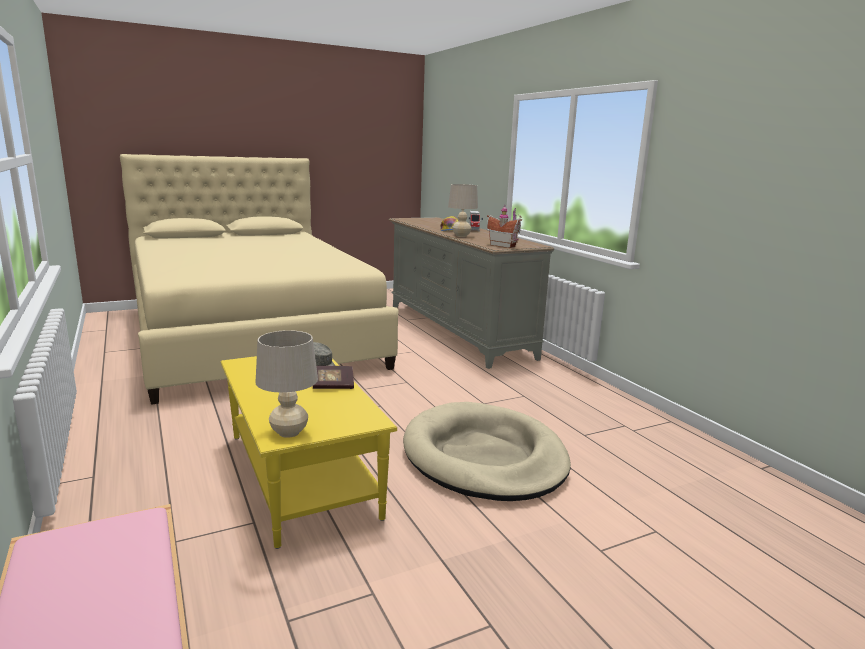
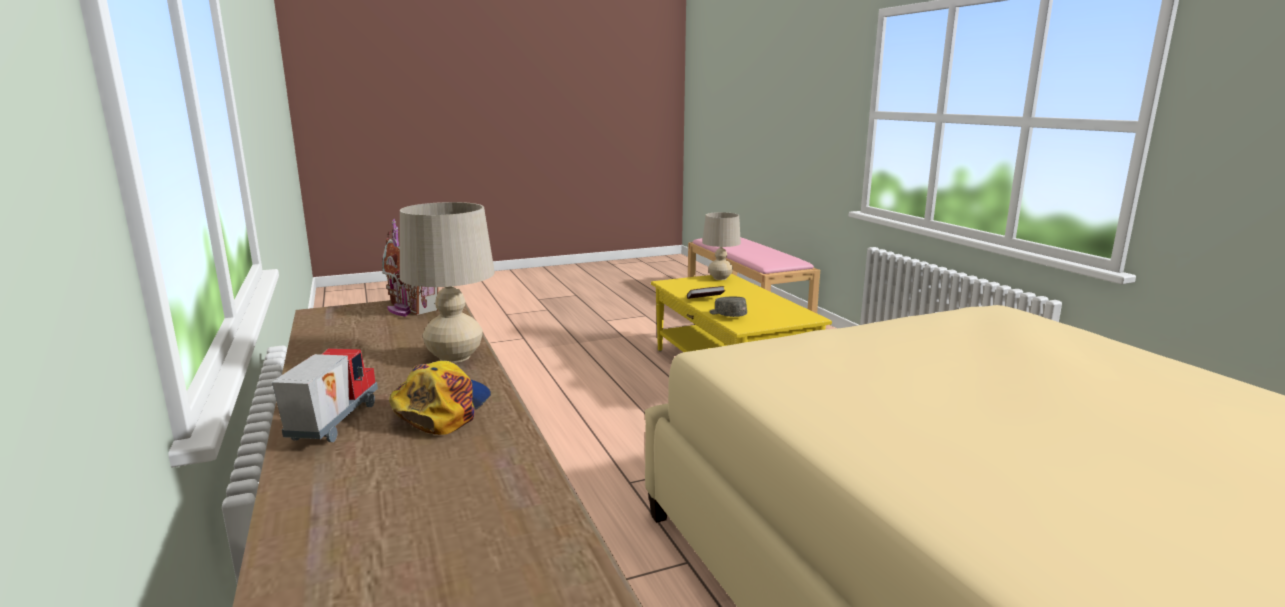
camera: 175 degrees left, 0 degrees up
beige dog bed [403,402,571,501] -> none

